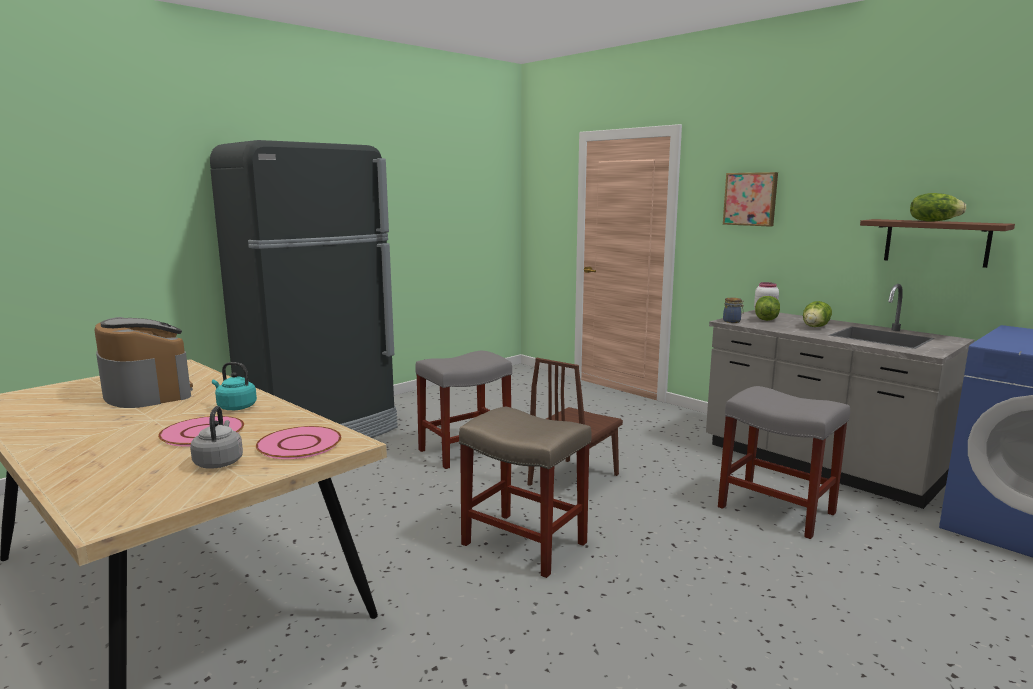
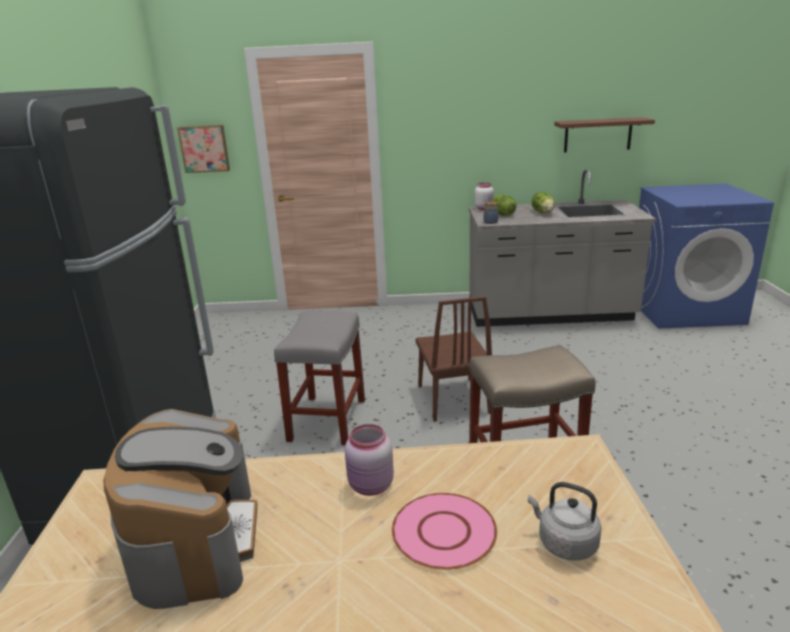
camera: 45 degrees left, 10 degrees up
coffee machine [94,317,193,408] -> coffee machine turned 75 degrees clockwise [104,409,257,609]
turquoise kettle [212,362,257,410] -> pink jar [345,424,394,496]
pink plate [256,426,341,459] -> none
grey stool [718,386,850,539] -> none
picture [723,172,778,227] -> picture moved to [177,125,230,173]
lettuce [910,193,966,222] -> none

